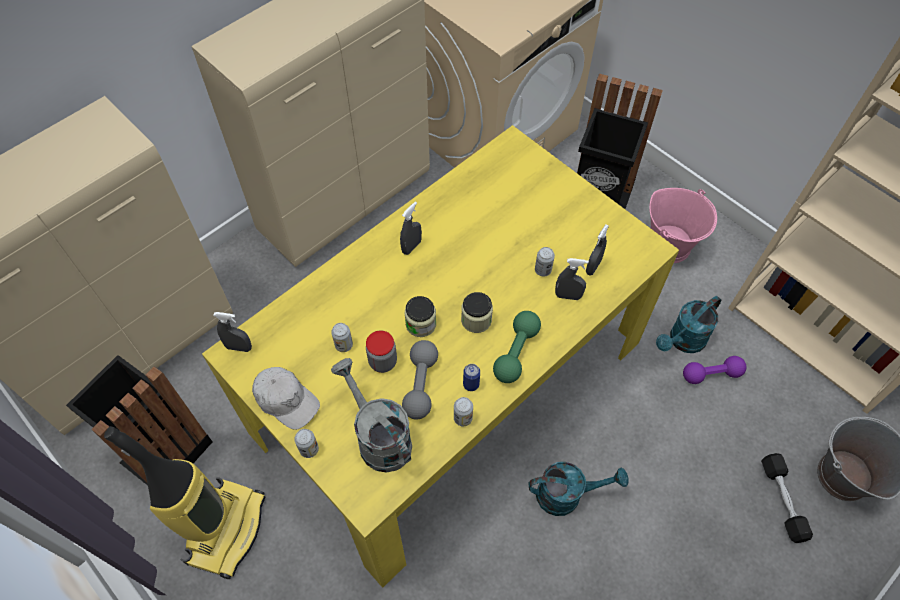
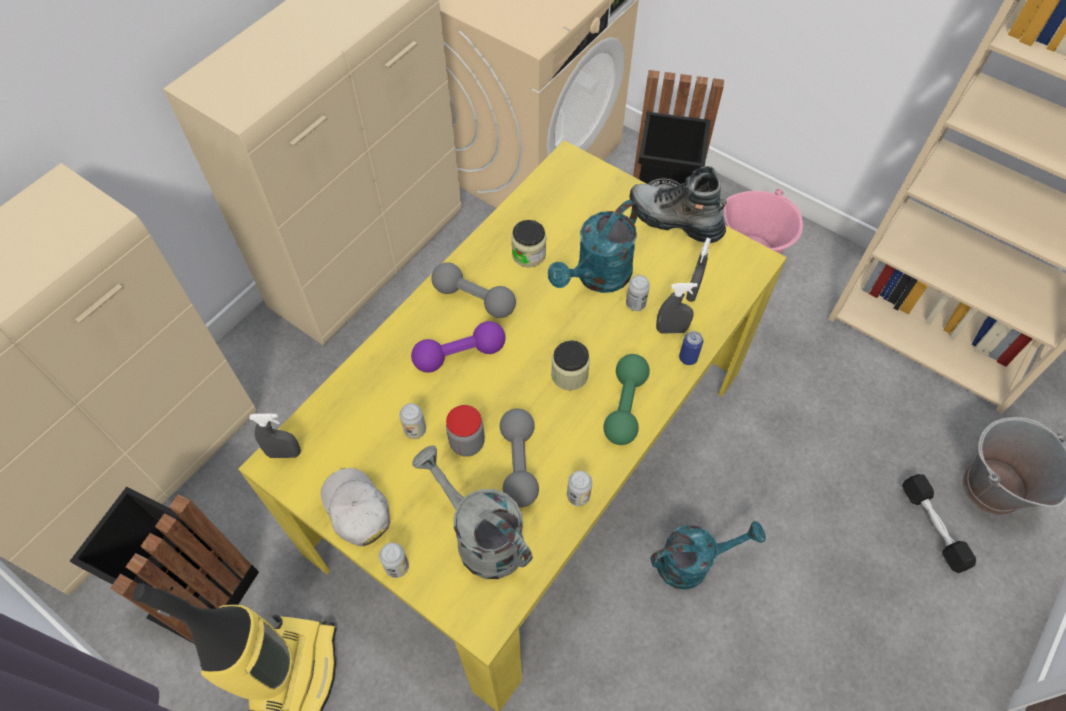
camera: 10 degrees left, 0 degrees up
white cap [252,367,320,430] -> white cap turned 150 degrees counterclockwise [321,468,390,547]
grey spray bottle [400,201,422,255] -> grey dumbbell [431,262,516,318]
jar [405,296,436,337] -> jar moved to [511,220,546,267]
can [463,364,480,391] -> can moved to [679,331,703,365]
turquoise watering can [656,296,721,353] -> turquoise watering can moved to [548,200,639,293]
purple dumbbell [683,356,746,384] -> purple dumbbell moved to [411,321,506,373]
none -> boot [629,166,727,243]

